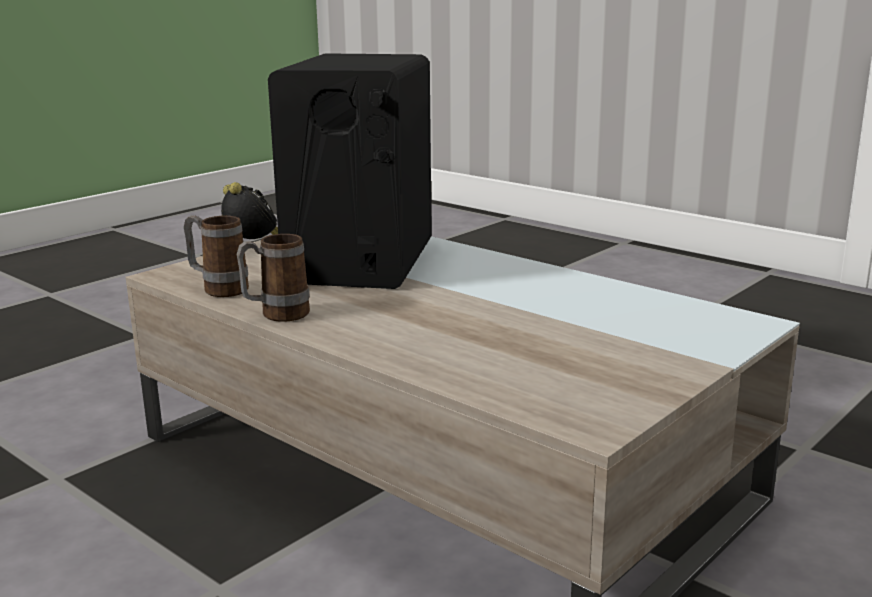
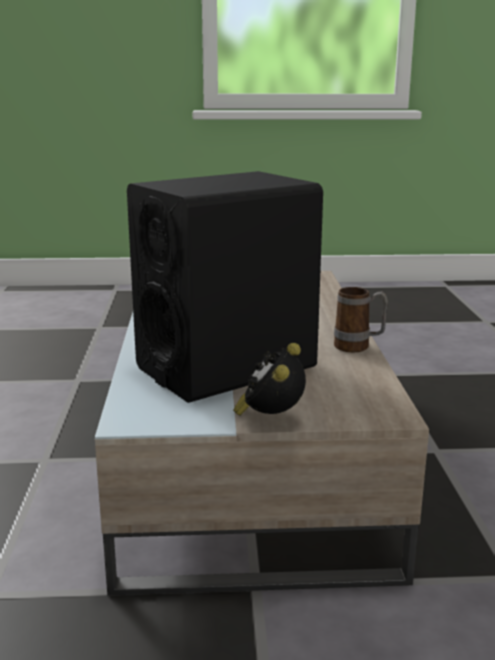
camera: 135 degrees left, 0 degrees up
mug [184,215,249,297] -> none

